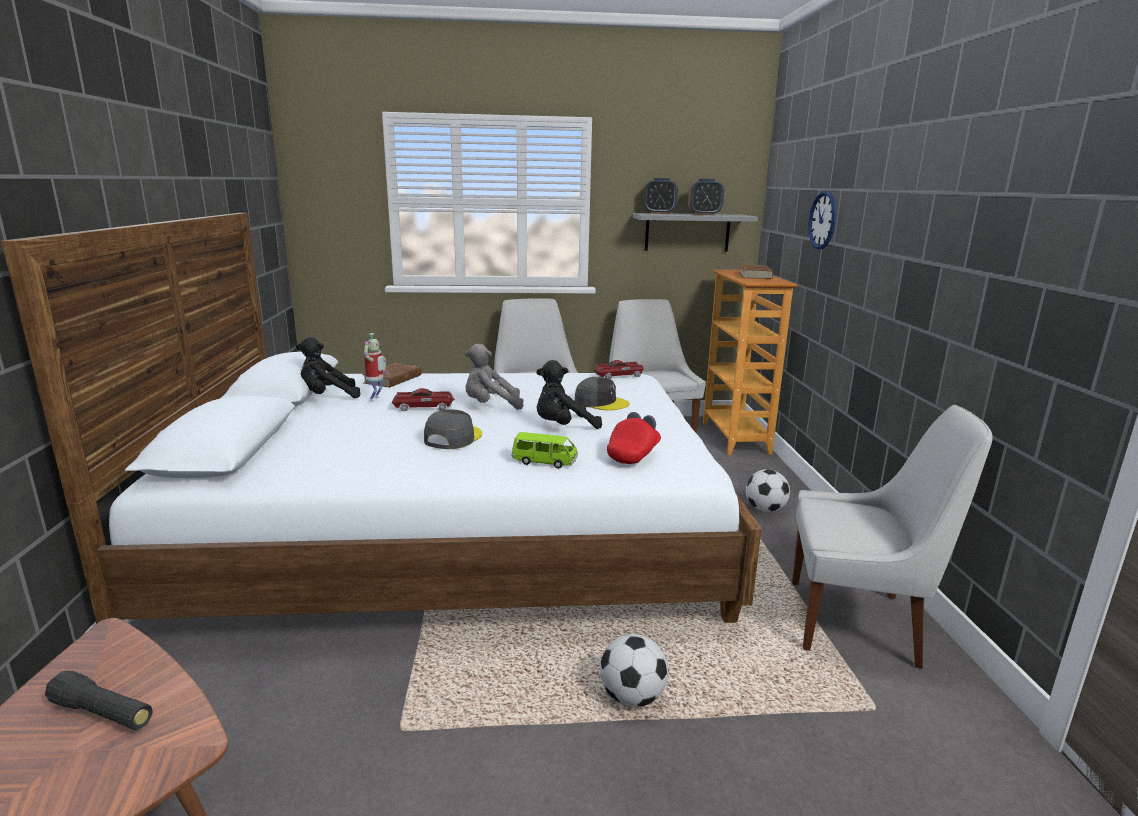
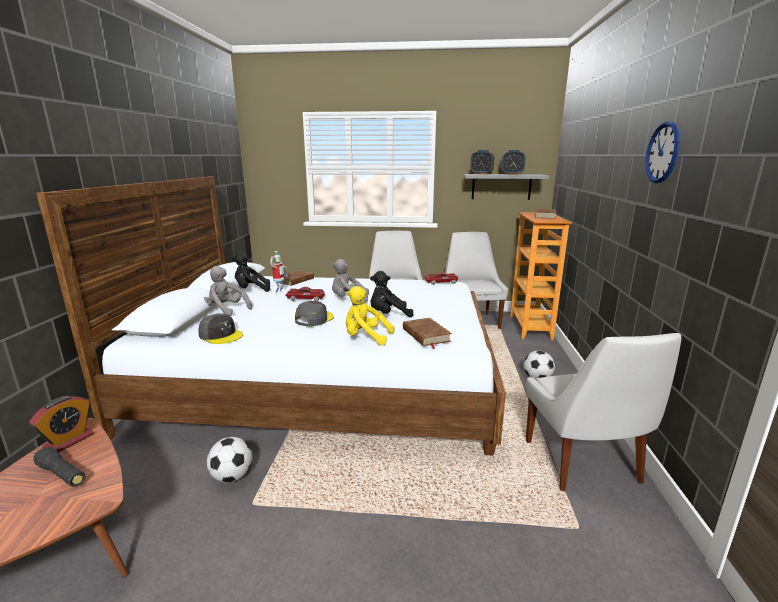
camera: 10 degrees right, 0 degrees up
green toy car [511,432,578,469] -> yellow plush toy [346,286,395,345]
grey cap [575,377,630,411] -> grey cap moved to [198,313,243,344]
football [600,634,668,707] -> football moved to [207,437,252,482]
red cap [607,412,661,464] -> brown book [403,318,452,349]
white chair [792,405,993,669] -> white chair turned 60 degrees clockwise [526,333,682,491]
wall clock [808,191,837,250] -> wall clock moved to [645,121,680,183]
none -> alarm clock [29,396,94,452]
none -> grey plush toy [204,266,252,316]

